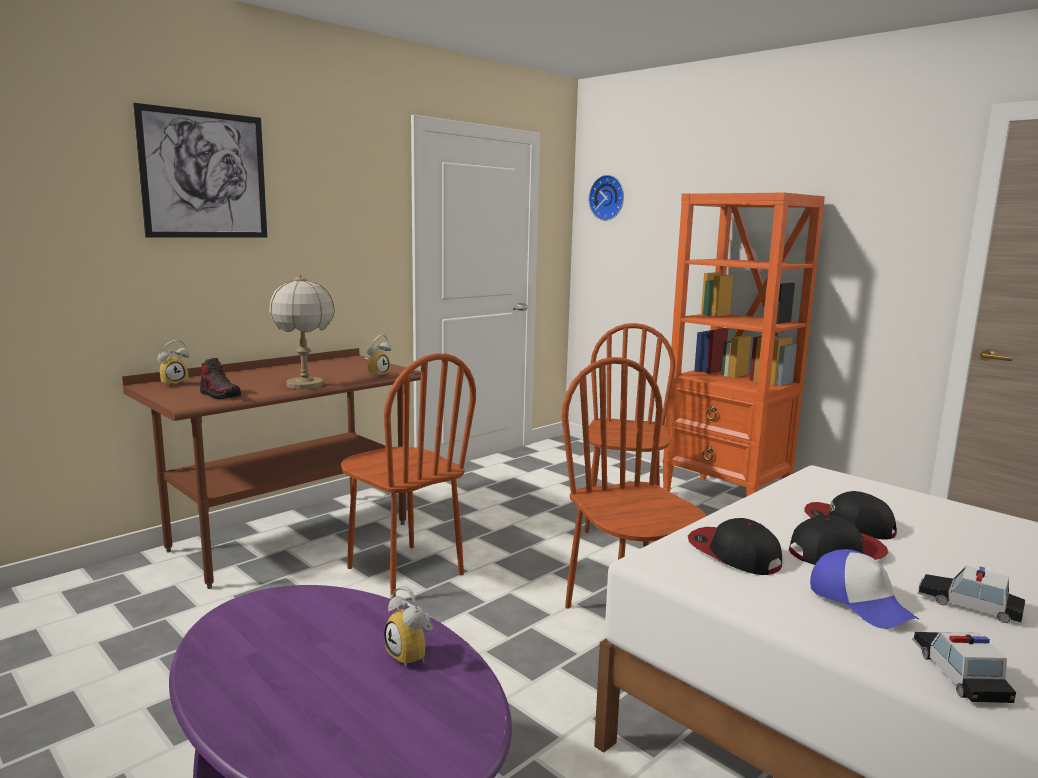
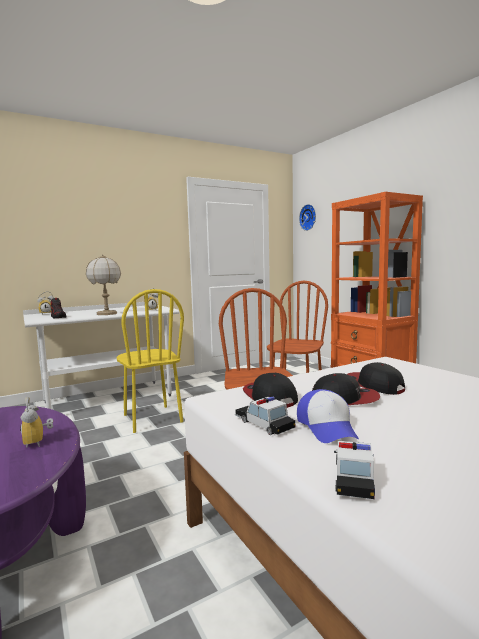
camera: 15 degrees right, 5 degrees down
brown desk [122,348,421,589] -> white desk [23,302,179,409]
picture [133,103,267,238] -> none
brown chair [341,353,476,599] -> yellow chair [116,289,184,433]
toy car [918,566,1025,623] -> toy car moved to [235,396,295,435]

